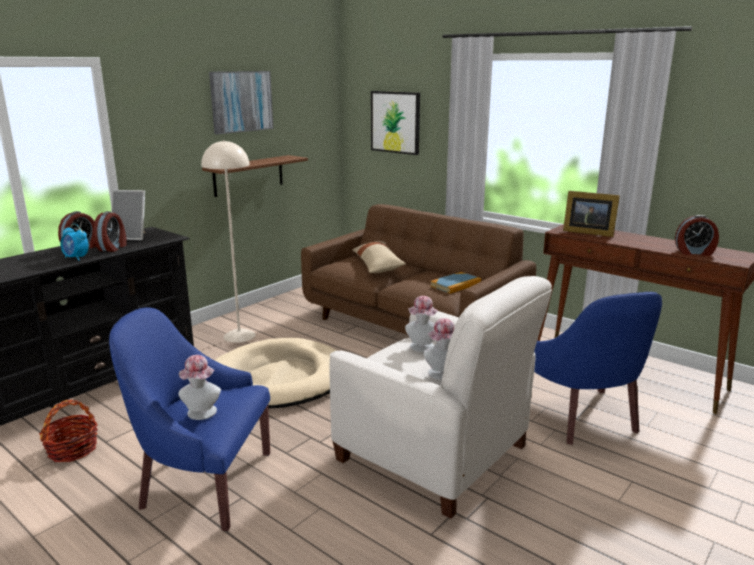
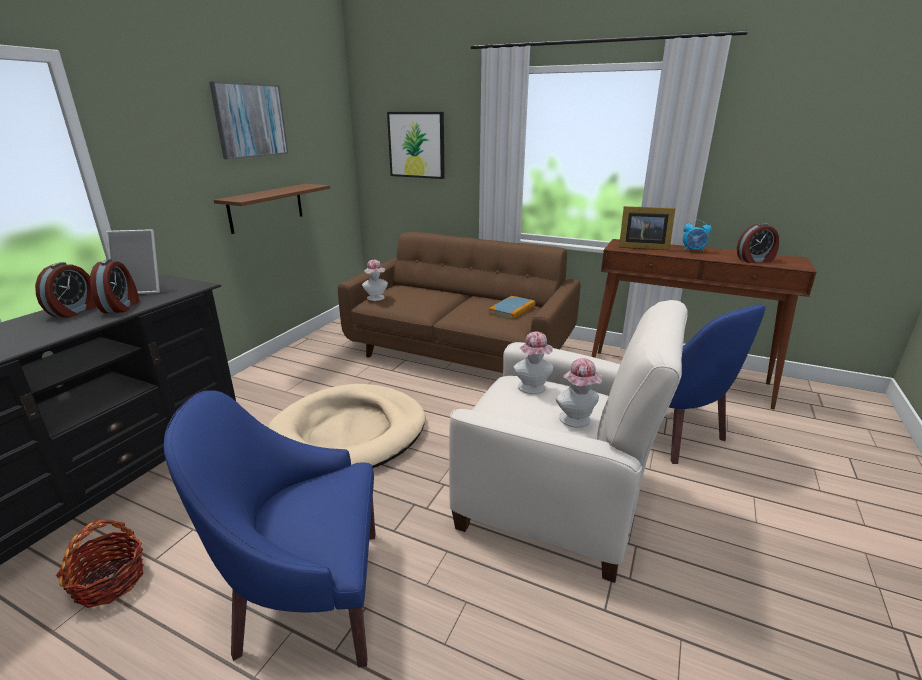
camera: 15 degrees left, 5 degrees up
alarm clock [60,224,89,261] -> alarm clock moved to [683,220,712,253]
hat [178,355,221,420] -> hat moved to [362,260,388,301]
beige floor lamp [201,140,256,343] -> none
beige pillow [352,241,406,273] -> none

